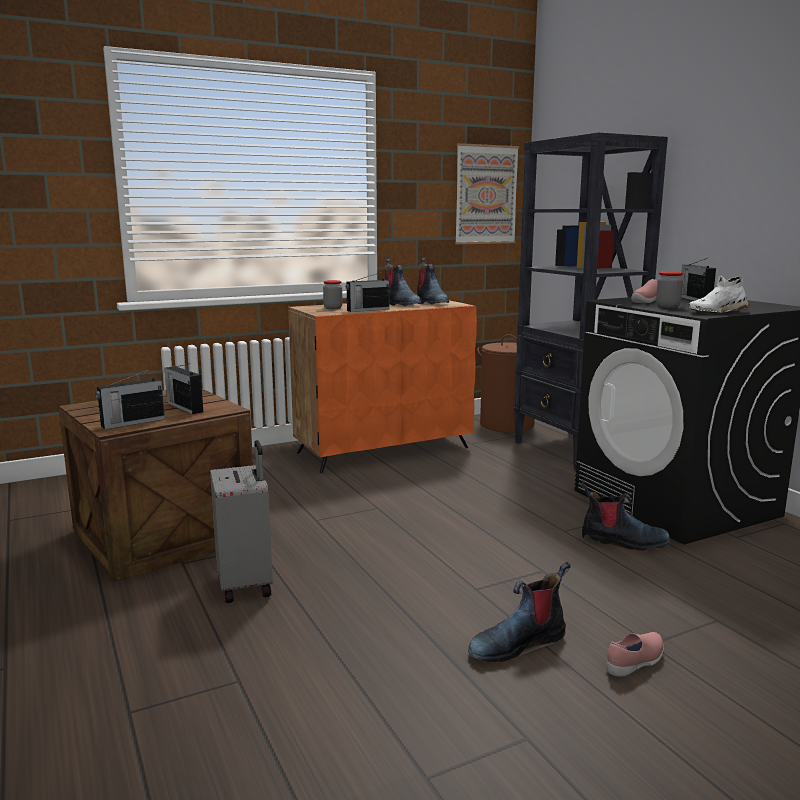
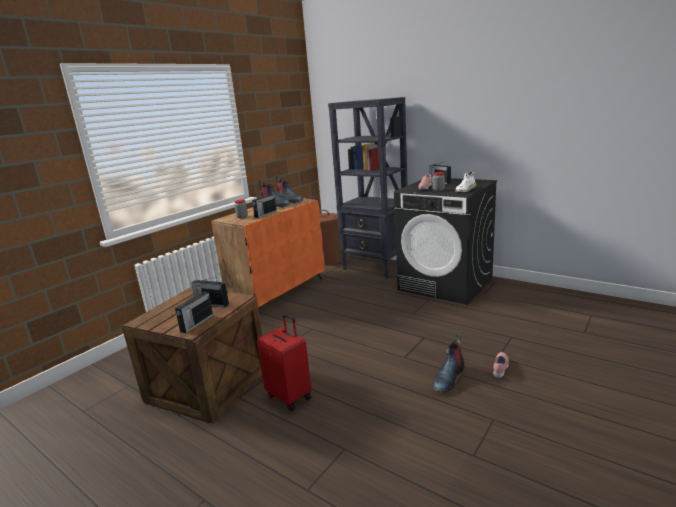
camera: 25 degrees left, 5 degrees up
grey suitcase [210,440,273,603] -> red suitcase [257,314,312,411]
picture [455,143,519,244] -> none
boot [581,482,670,551] -> none

